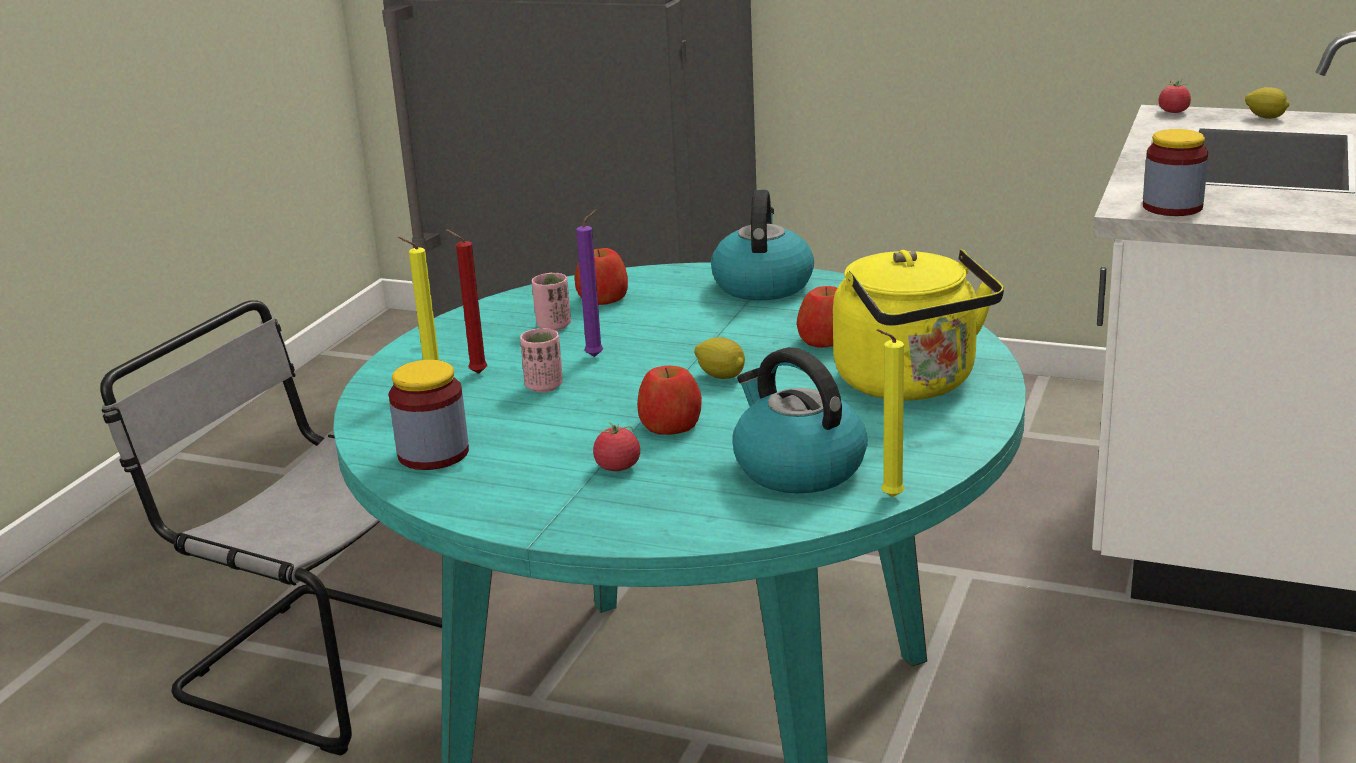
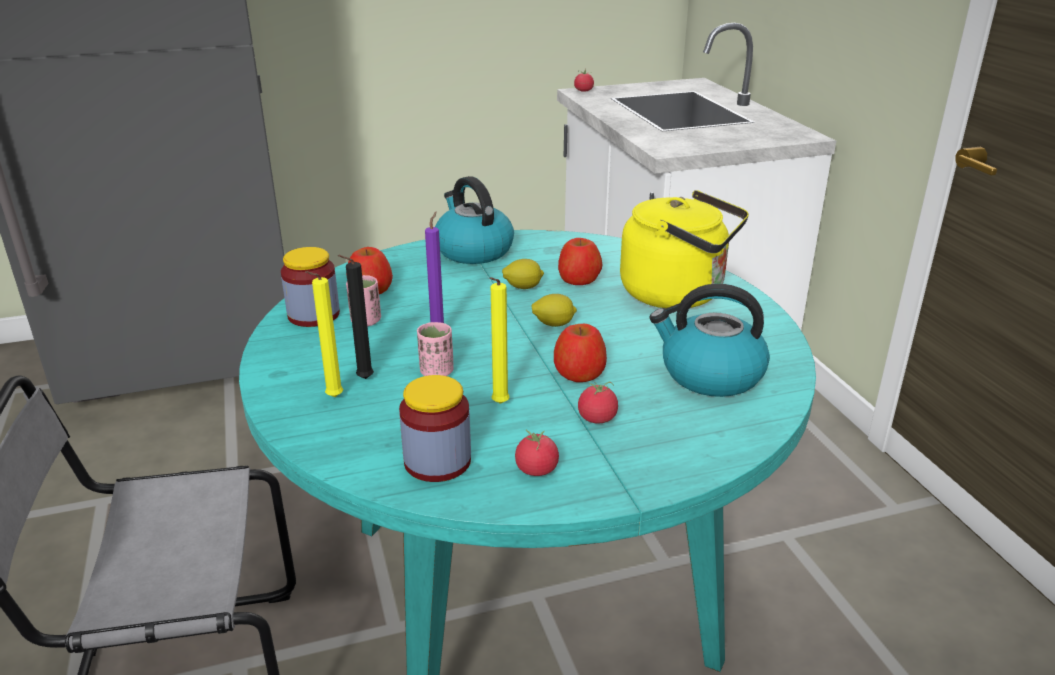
camera: 40 degrees left, 5 degrees up
red candle [446,229,487,374] -> black candle [338,255,374,379]
yellow candle [876,329,905,497] -> yellow candle moved to [490,277,510,404]
jar [1143,129,1208,216] -> jar moved to [281,247,340,327]
lemon [1245,87,1289,119] -> lemon moved to [502,259,544,289]
none -> tomato [515,430,559,476]

